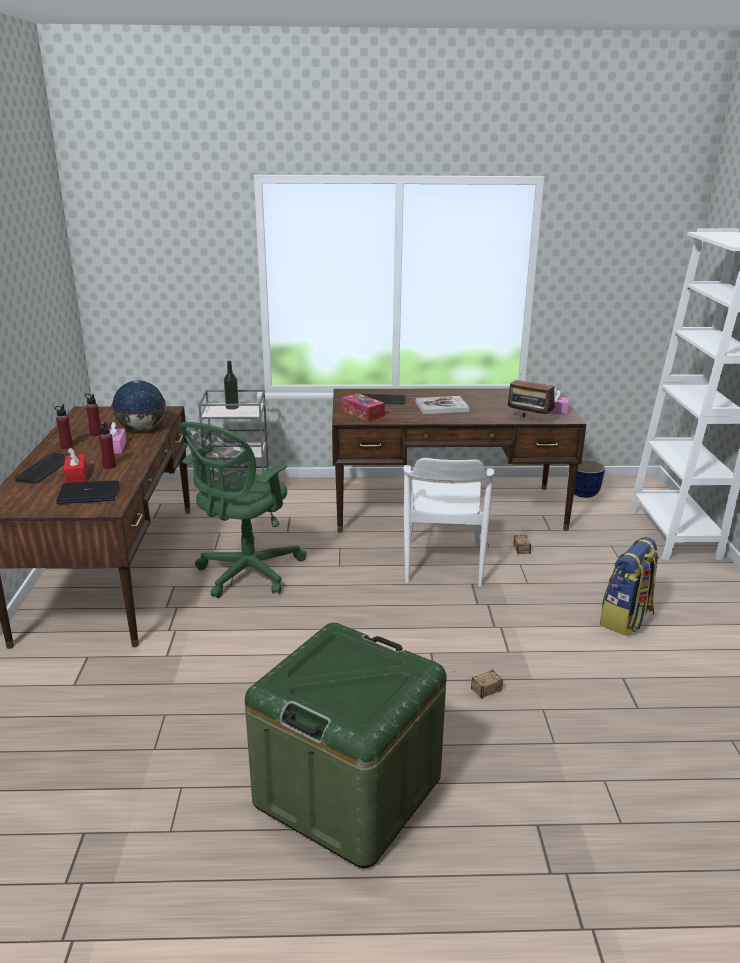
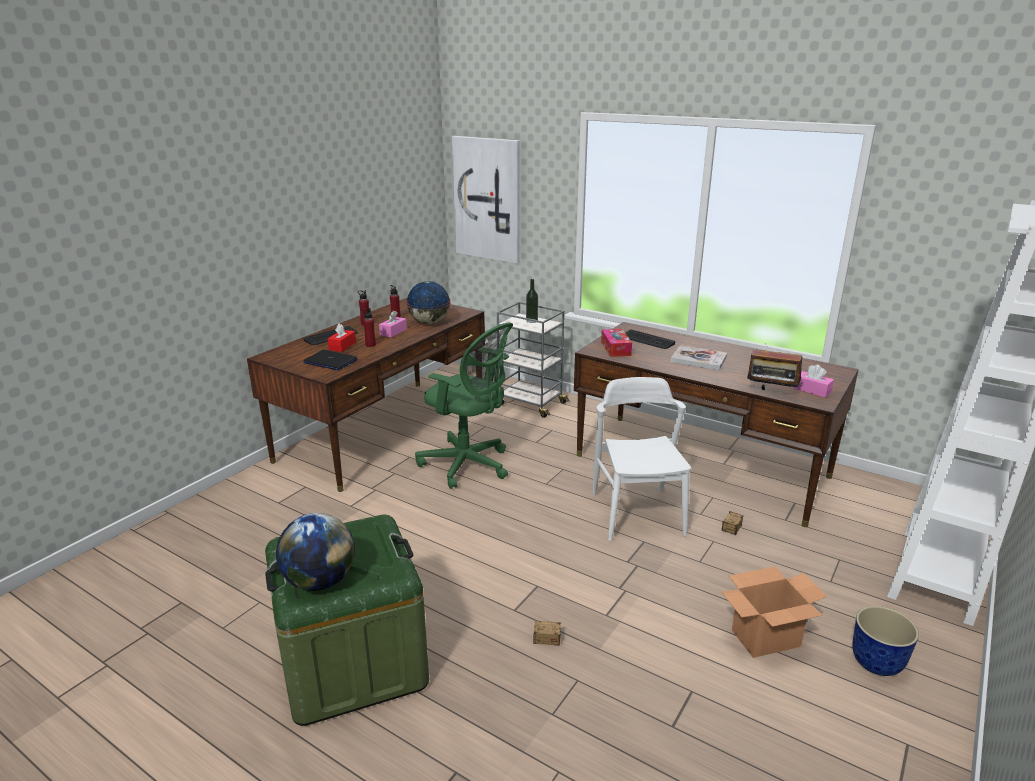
camera: 35 degrees right, 0 degrees up
green office chair [179,422,307,598] -> green office chair turned 120 degrees counterclockwise [415,322,513,489]
white chair [404,458,494,587] -> white chair turned 135 degrees clockwise [592,377,691,541]
radio [508,380,555,417] -> radio turned 45 degrees counterclockwise [747,349,802,390]
planter [569,459,605,498] -> planter moved to [852,606,919,676]
backpack [600,537,659,636] -> cardboard box [721,566,827,658]
none -> globe [276,513,355,591]
none -> picture [452,136,520,263]

